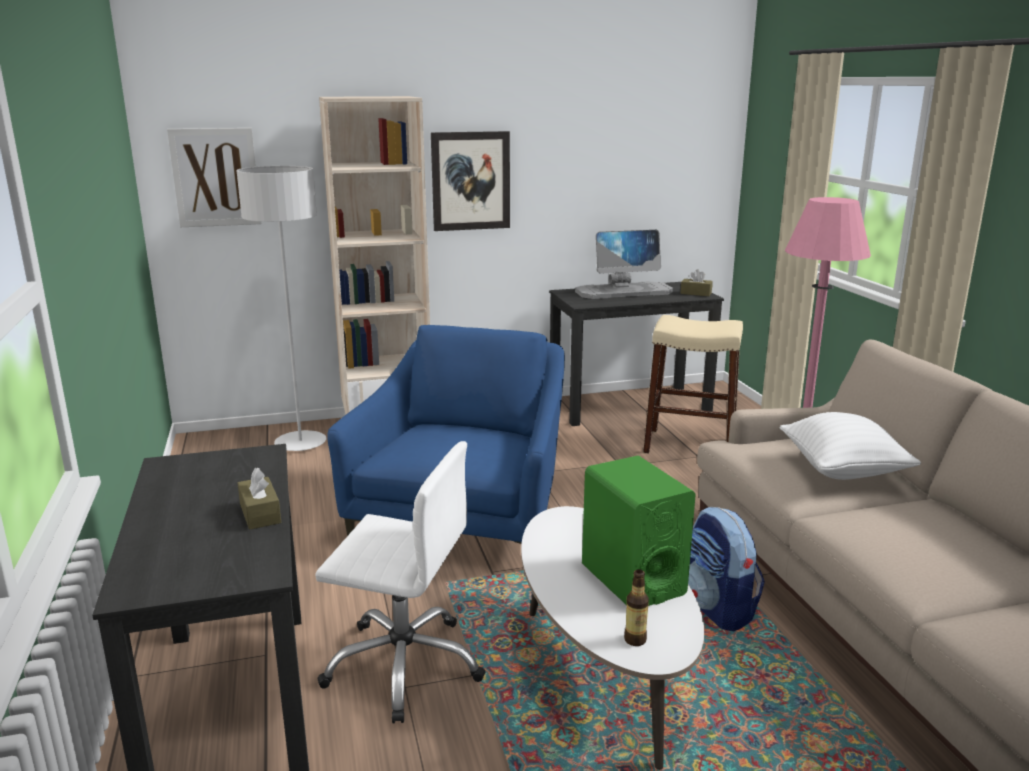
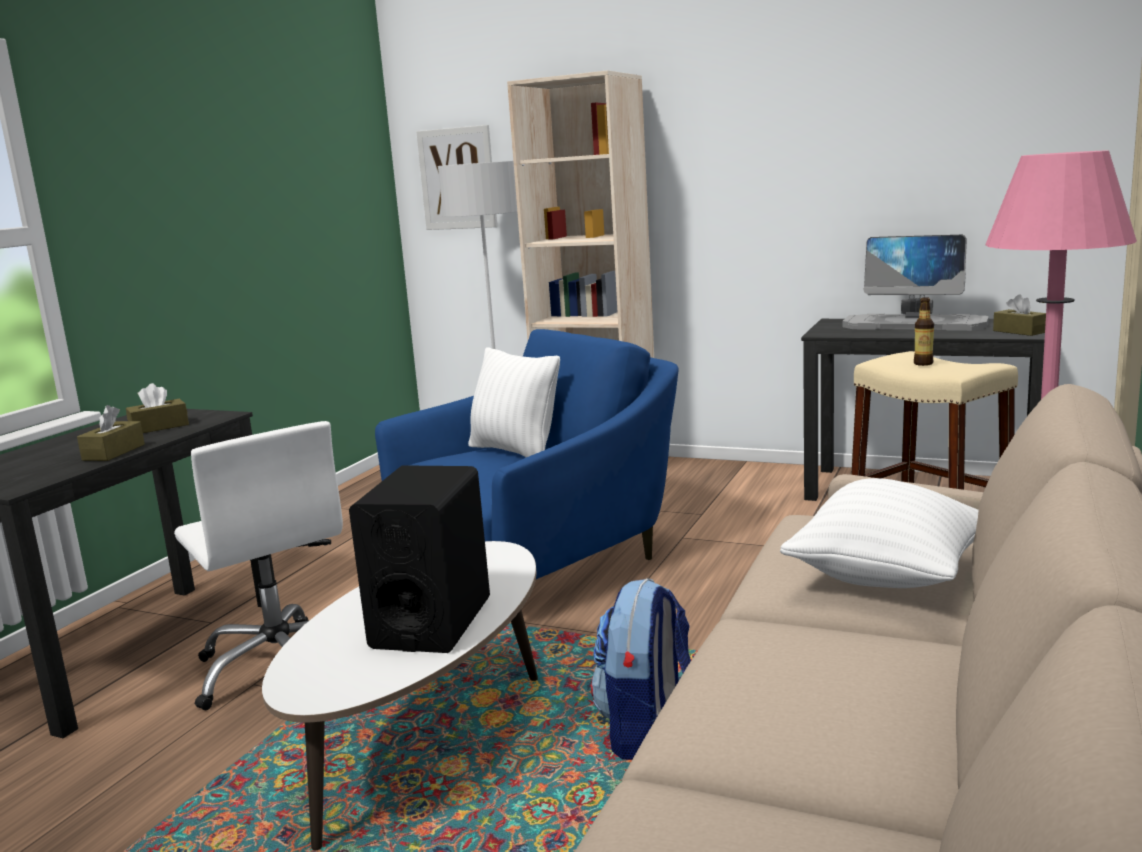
camera: 40 degrees right, 5 degrees down
picture [431,131,510,231] -> none
green speaker [582,456,696,606] -> black speaker [349,465,490,653]
bottle [624,569,649,646] -> bottle moved to [914,297,934,366]
none -> brown tissue box [126,383,189,433]
none -> white pillow [468,347,560,457]

